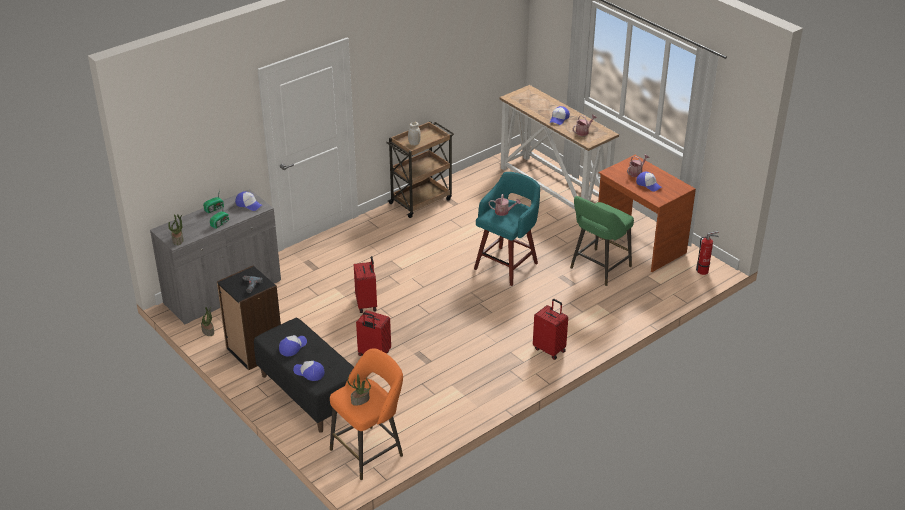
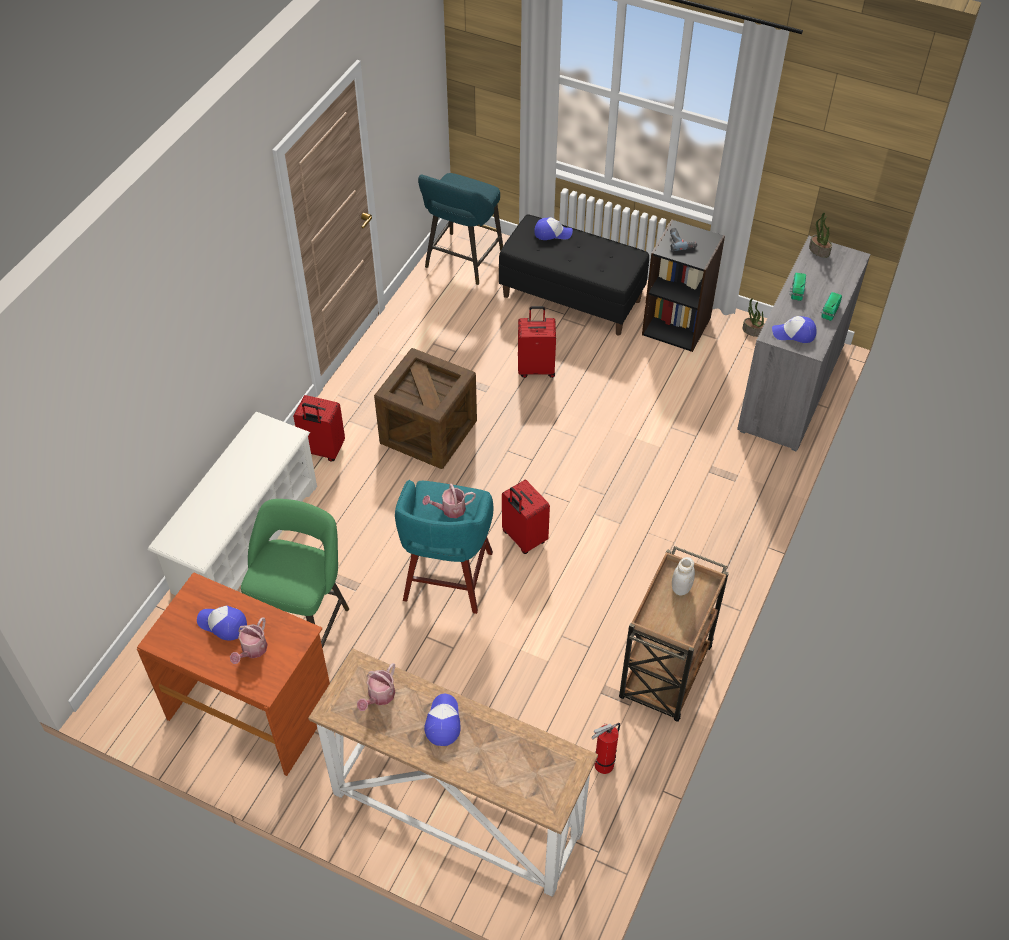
camera: 155 degrees right, 15 degrees up
cap [279,335,307,356] -> none
orange stool [330,348,403,480] -> turquoise stool [418,173,503,285]
potted plant [347,374,371,406] -> none
red suitcase [354,256,377,313] -> red suitcase moved to [502,479,550,554]
fire extinguisher [696,231,719,275] -> fire extinguisher moved to [591,723,620,774]
none -> white shoe rack [148,412,317,595]
none -> crate [374,348,477,469]

